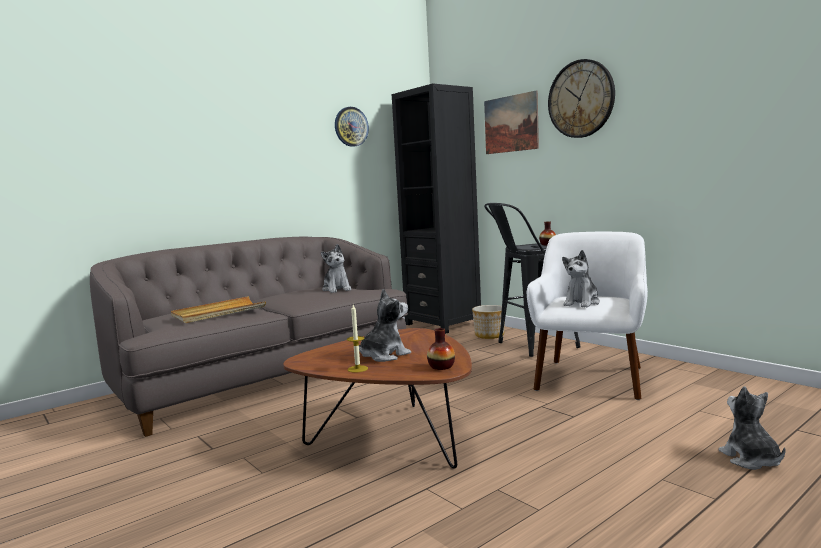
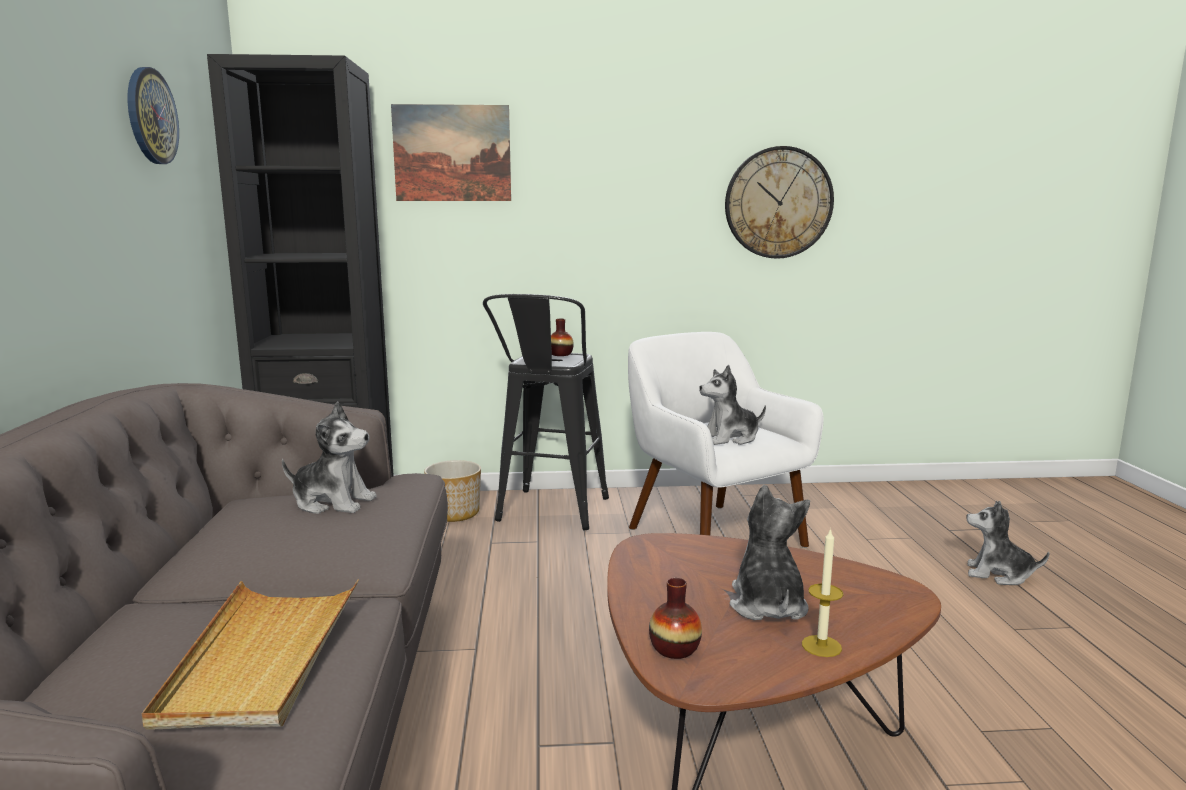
camera: 55 degrees left, 5 degrees up
vase [427,328,455,370] -> vase moved to [649,578,702,659]
wall clock [548,59,615,138] -> wall clock moved to [725,146,834,259]
plush toy [562,250,600,307] -> plush toy turned 90 degrees clockwise [699,365,766,445]

